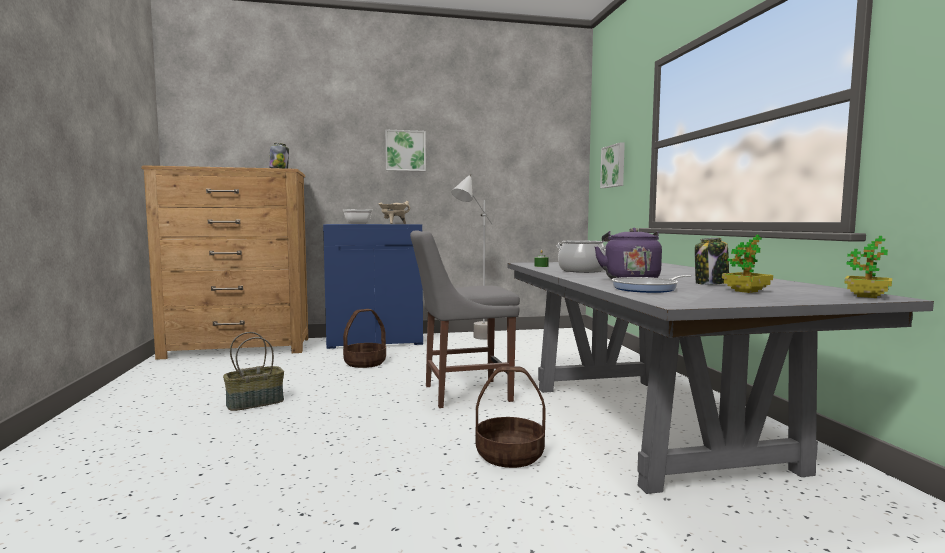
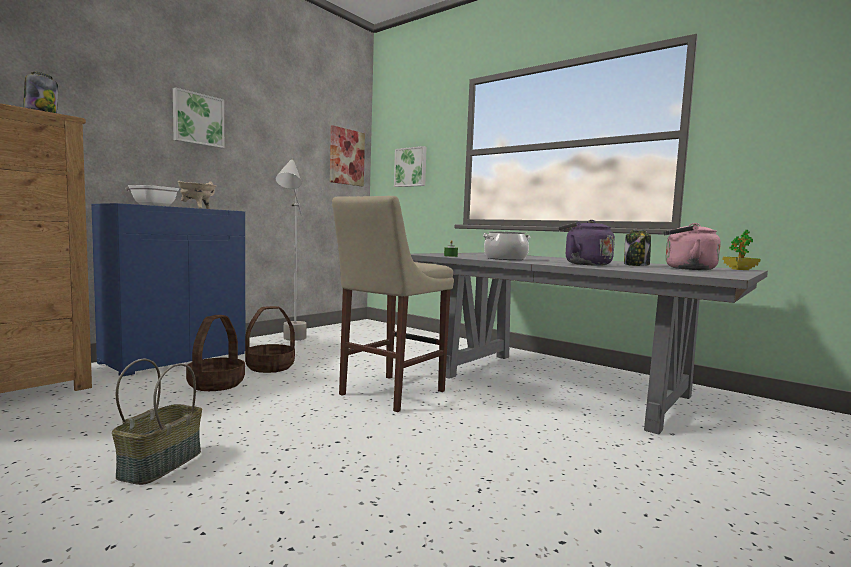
camera: 40 degrees left, 0 degrees up
grey chair [410,230,520,408] -> beige stool [332,196,454,412]
basket [475,366,546,468] -> basket moved to [245,306,295,373]
frying pan [612,275,692,293] -> none
potted plant [722,235,773,293] -> pink kettle [663,223,721,270]
none -> picture [330,125,365,186]

